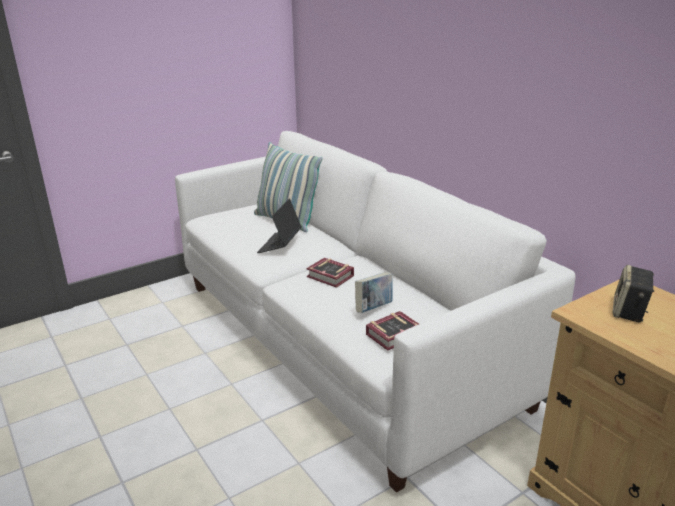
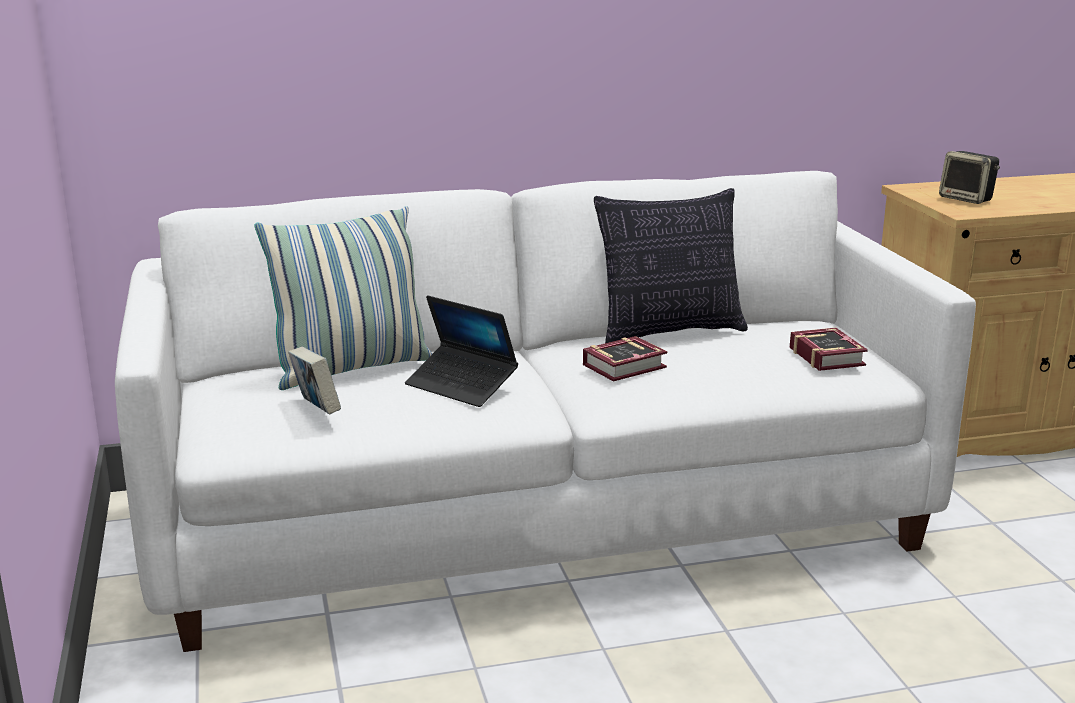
camera: 70 degrees left, 5 degrees down
book [355,272,393,313] -> book moved to [288,347,341,415]
none -> pillow [594,188,748,343]

